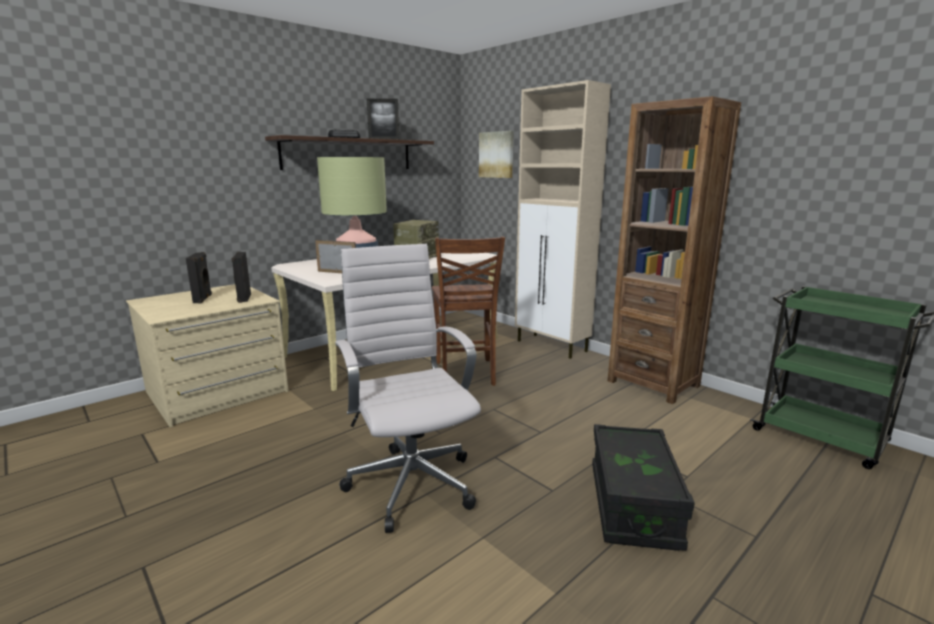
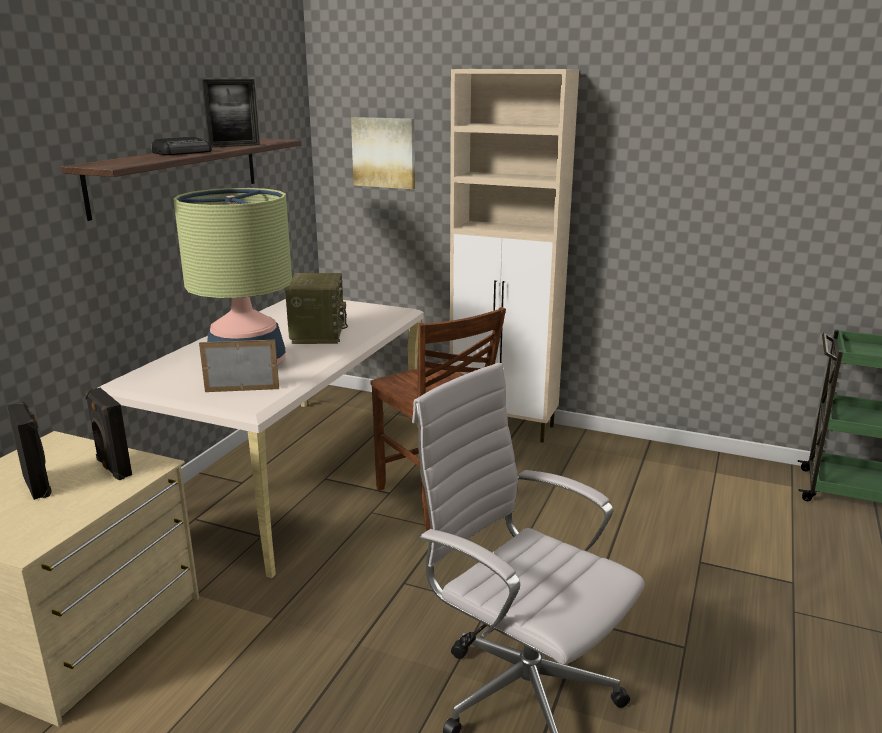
camera: 25 degrees left, 5 degrees up
black storage box [592,424,695,551] -> none
brown bookcase [608,96,741,404] -> none

